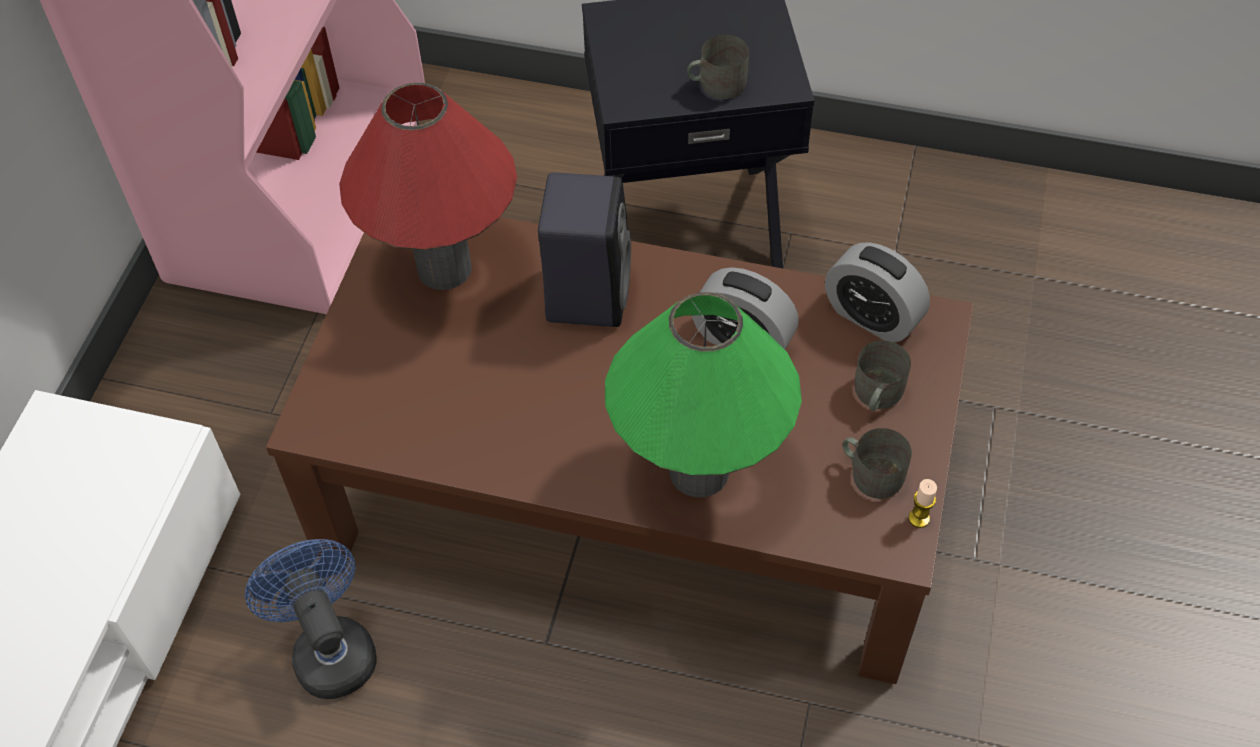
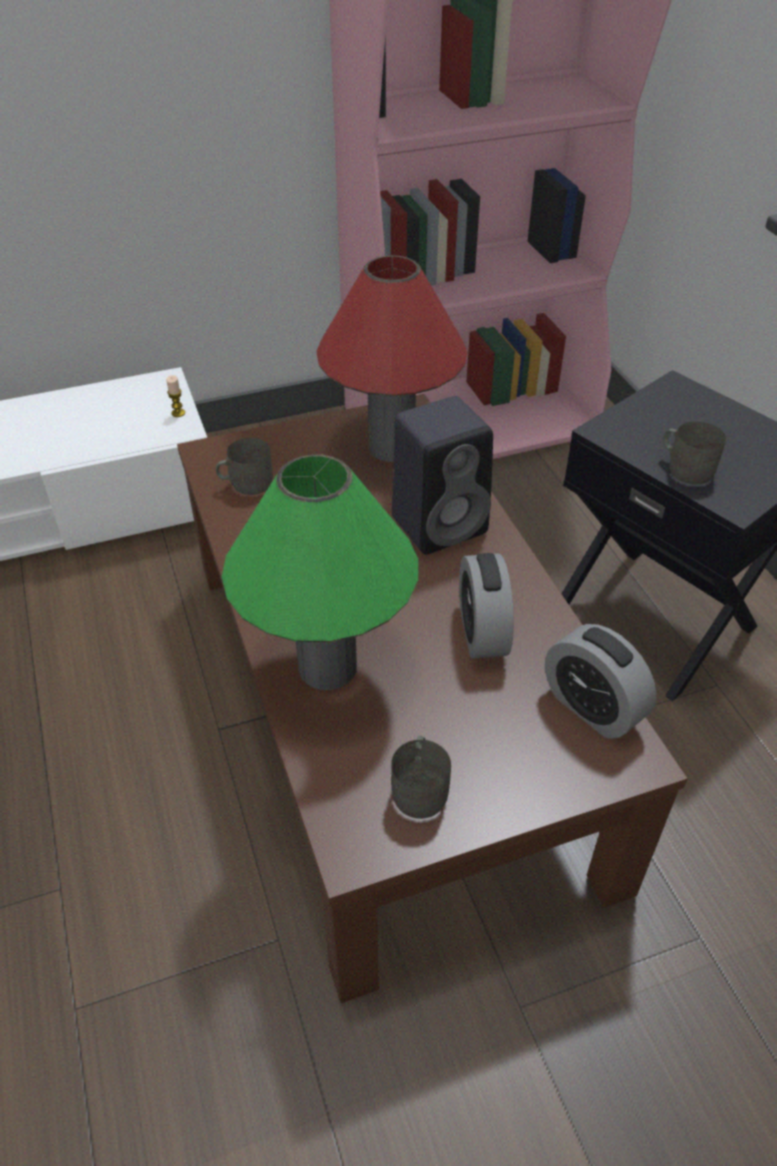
camera: 55 degrees right, 10 degrees down
blue fan [245,539,377,699] -> none
alarm clock [825,242,930,343] -> alarm clock turned 45 degrees counterclockwise [545,624,656,739]
grey mug [854,340,911,411] -> grey mug moved to [216,438,273,495]
candle [909,479,937,528] -> candle moved to [166,375,185,417]

